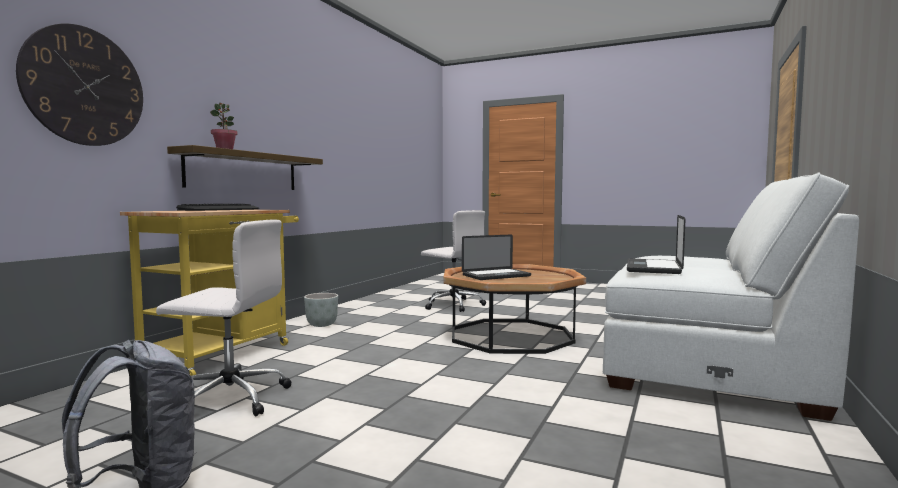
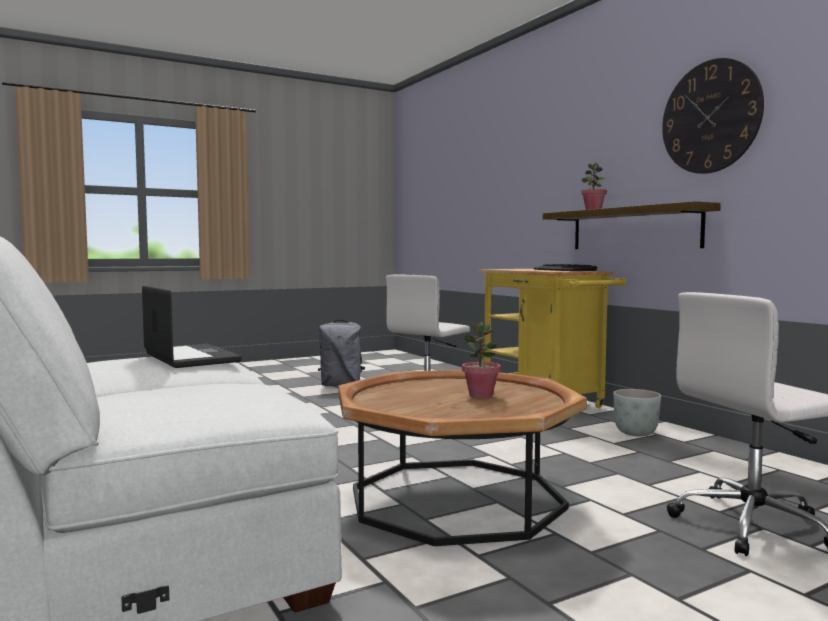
camera: 125 degrees right, 0 degrees up
wall clock [16,24,143,146] -> wall clock moved to [662,58,764,174]
laptop [462,235,531,280] -> potted plant [462,322,501,398]

